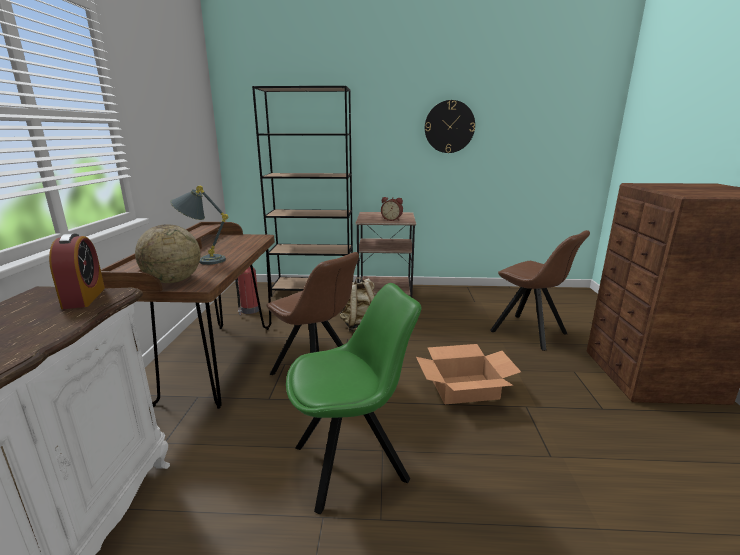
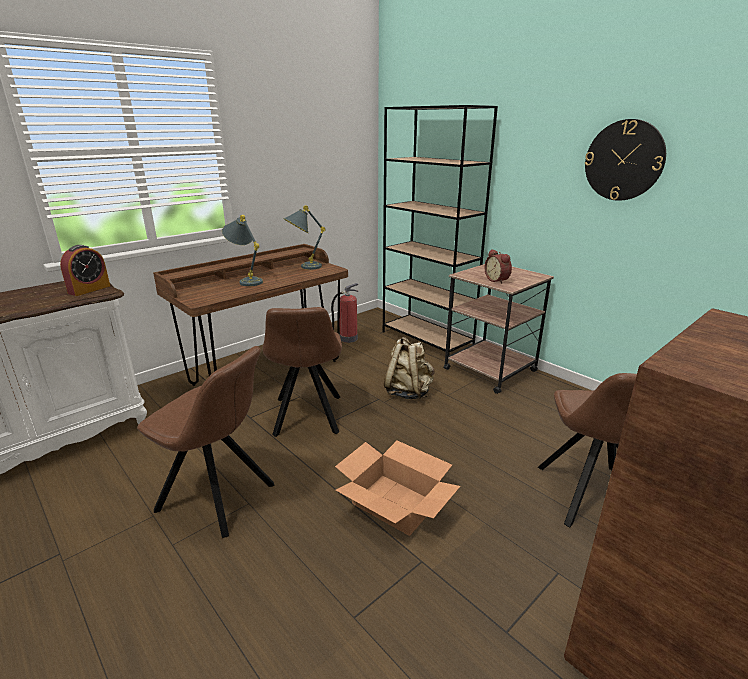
camera: 45 degrees right, 5 degrees up
globe [135,224,200,283] -> none
green chair [286,283,421,514] -> brown chair [137,346,275,538]
none -> grey table lamp [283,205,326,270]

